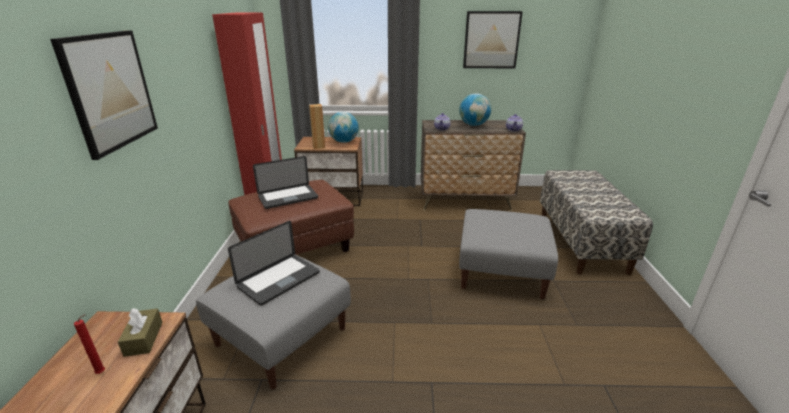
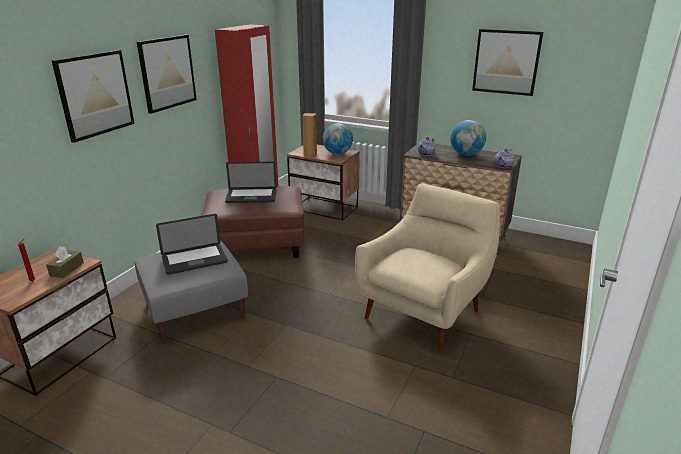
camera: 25 degrees right, 0 degrees up
grey ottoman [459,209,558,299] -> beige armchair [355,183,500,352]
bench [540,170,653,275] -> none
none -> picture [137,35,197,114]

